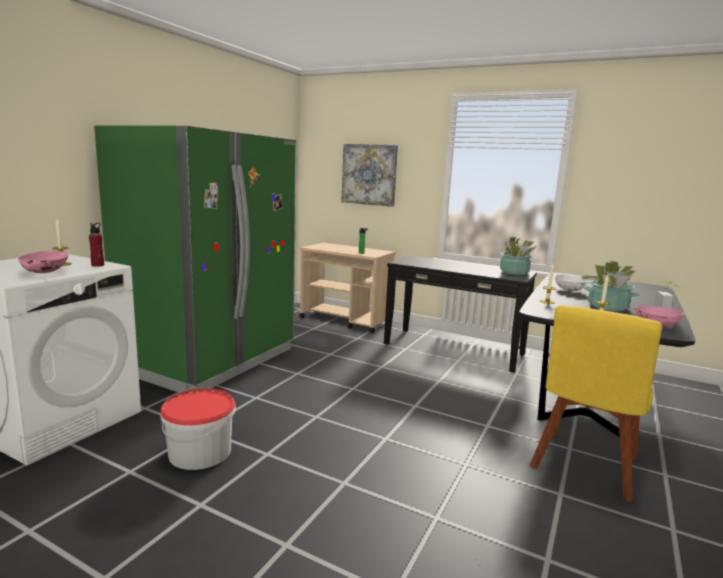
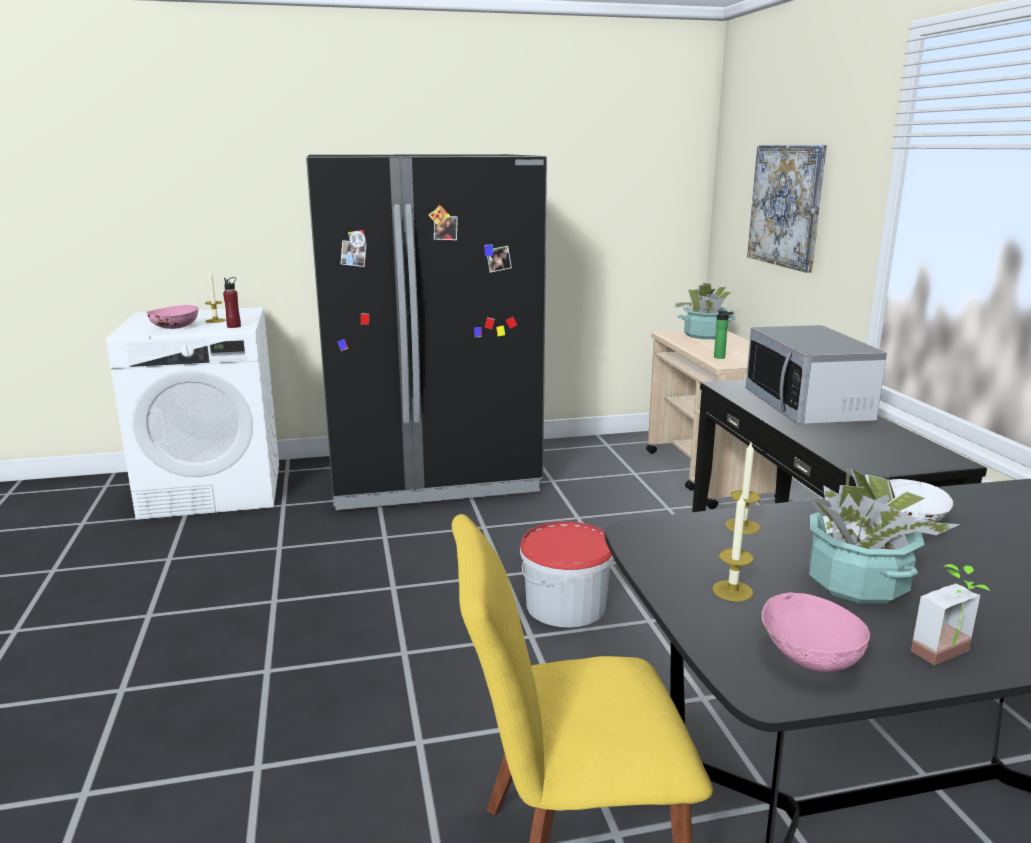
camera: 50 degrees right, 5 degrees up
green fridge [94,126,296,393] -> black fridge [306,154,547,510]
bucket [160,388,236,470] -> bucket moved to [520,521,614,628]
potted plant [500,237,537,275] -> potted plant moved to [674,283,736,339]
none -> microwave [745,325,887,424]

